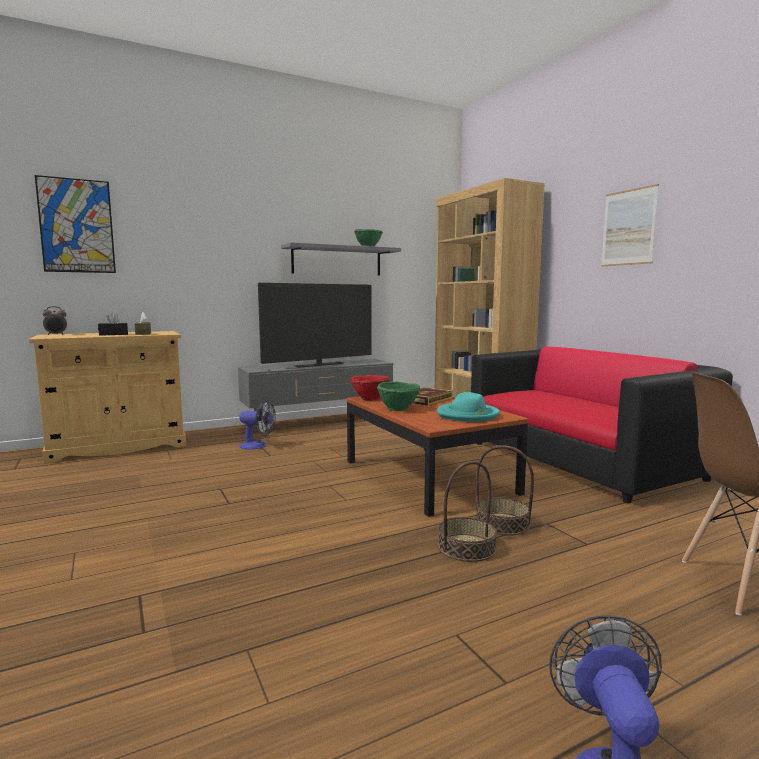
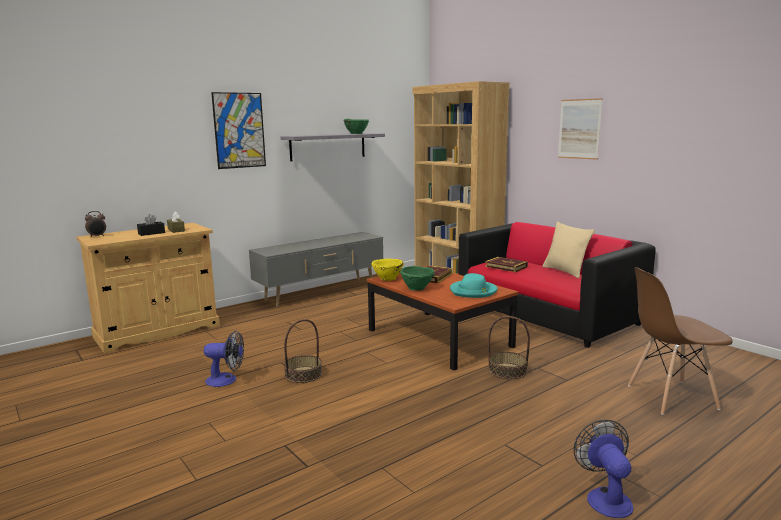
camera: 10 degrees left, 5 degrees up
picture [35,175,116,273] -> picture moved to [211,92,266,169]
fan [239,401,276,450] -> fan moved to [204,331,244,387]
television [258,283,372,368] -> none
red bowl [350,375,390,401] -> yellow bowl [371,259,404,281]
basket [438,461,497,562] -> basket moved to [284,319,322,383]
none -> book [485,257,528,272]
none -> beige pillow [543,222,595,278]

